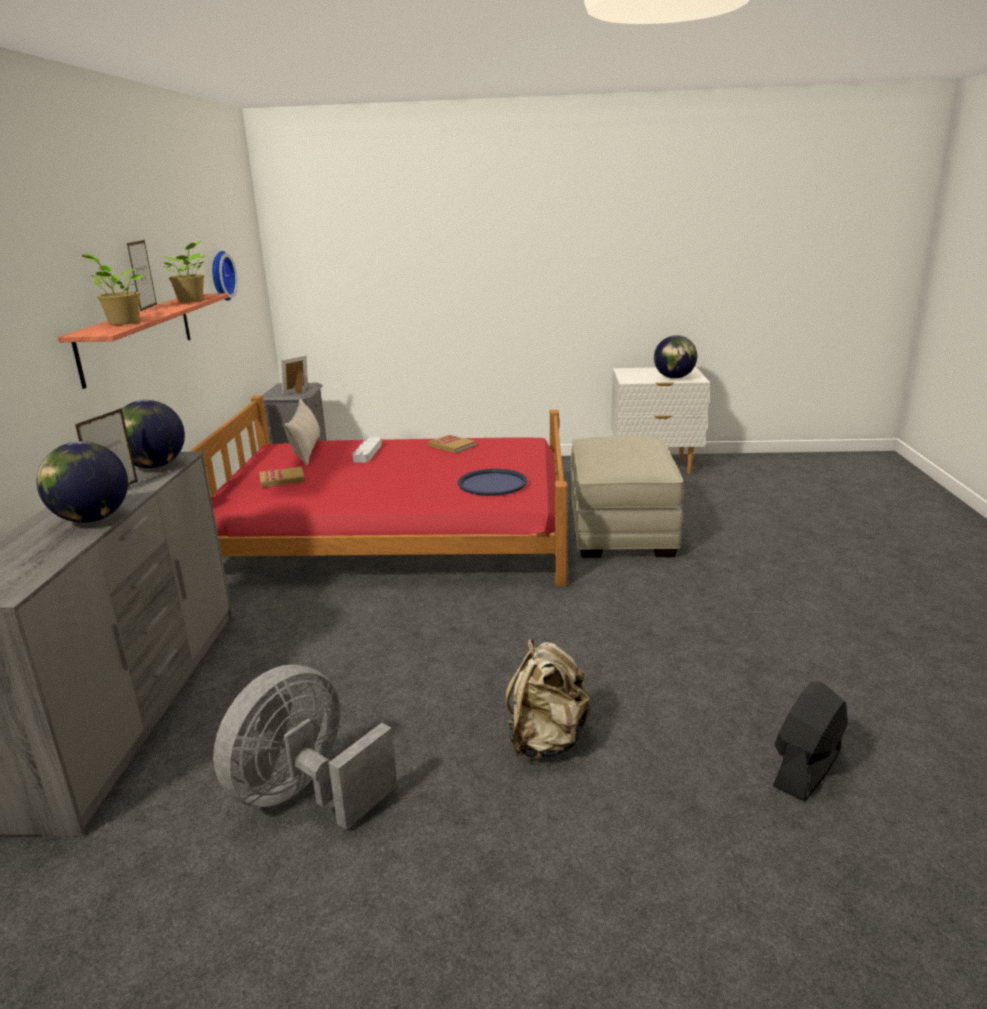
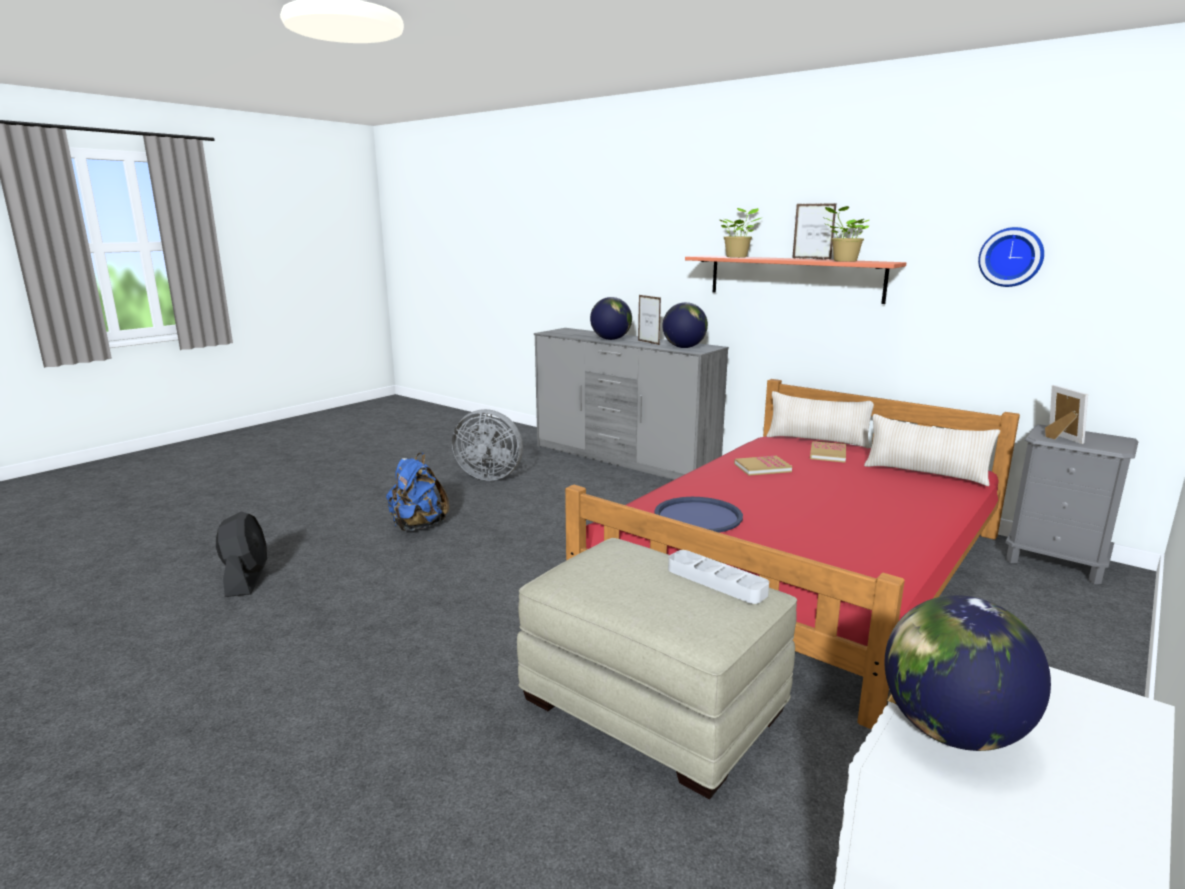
camera: 125 degrees right, 5 degrees down
grey fan [213,665,397,830] -> grey fan turned 120 degrees clockwise [452,409,523,480]
grey tray [353,437,382,463] -> grey tray moved to [668,550,769,604]
book [428,435,476,453] -> book moved to [734,456,792,476]
beige backpack [505,639,591,761] -> blue backpack [386,452,449,531]
none -> beige pillow [766,391,874,448]

